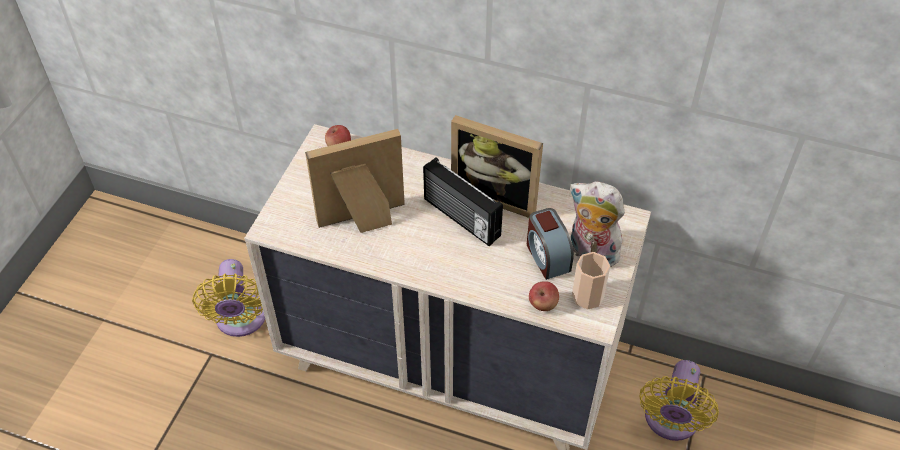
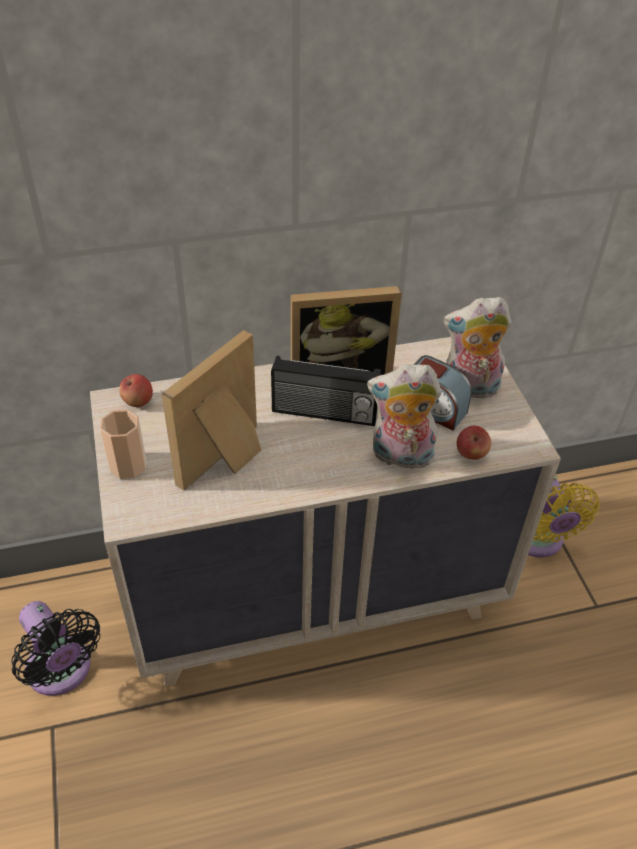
camera: 35 degrees left, 5 degrees down
yellow fan [192,259,265,337] -> black fan [11,601,100,696]
cup [572,252,610,310] -> cup moved to [100,410,146,479]
none -> plush toy [367,364,442,469]

